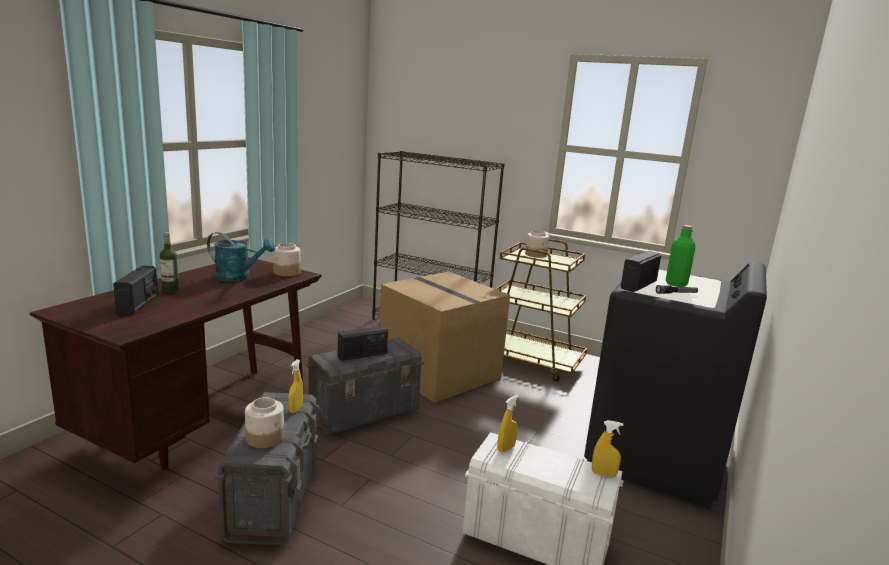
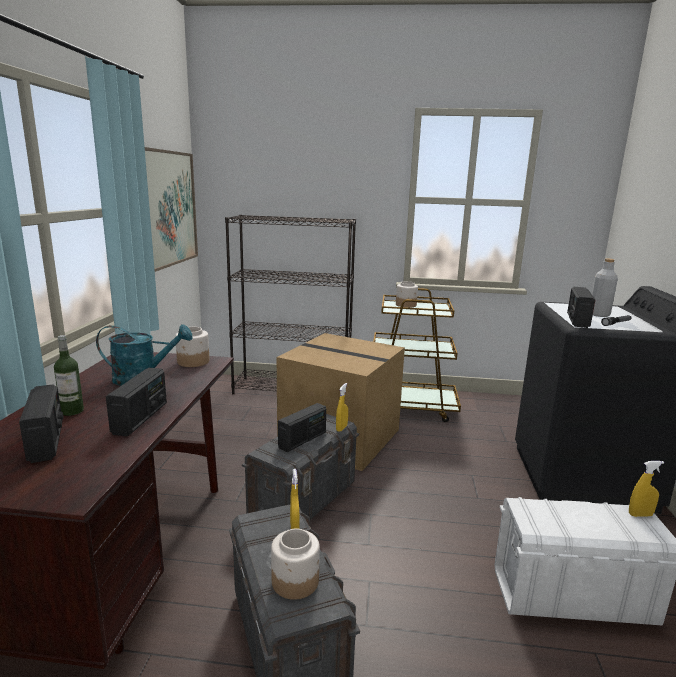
camera: 20 degrees left, 0 degrees up
yellow spray bottle [497,395,519,453] -> yellow spray bottle moved to [336,383,348,432]
green bottle [666,225,696,287] -> grey bottle [592,259,618,317]
none -> radio [106,368,167,436]
none -> picture [145,147,198,272]

